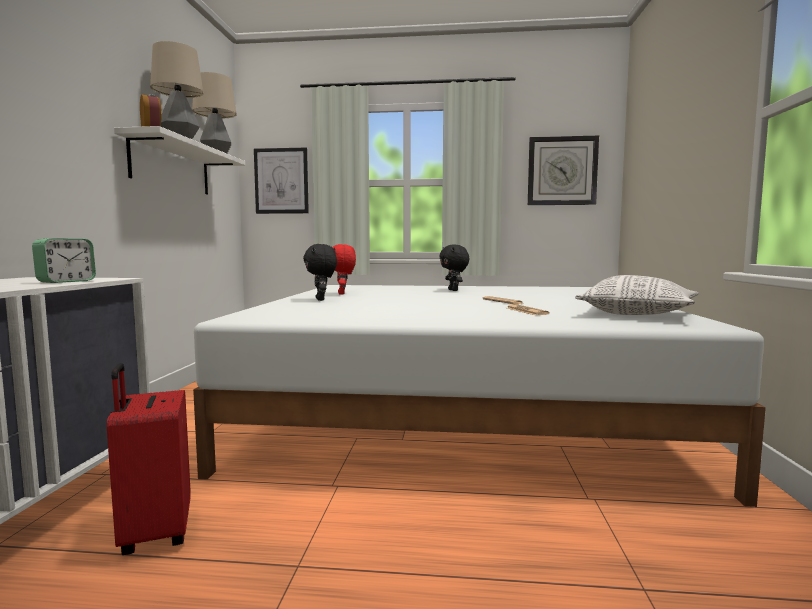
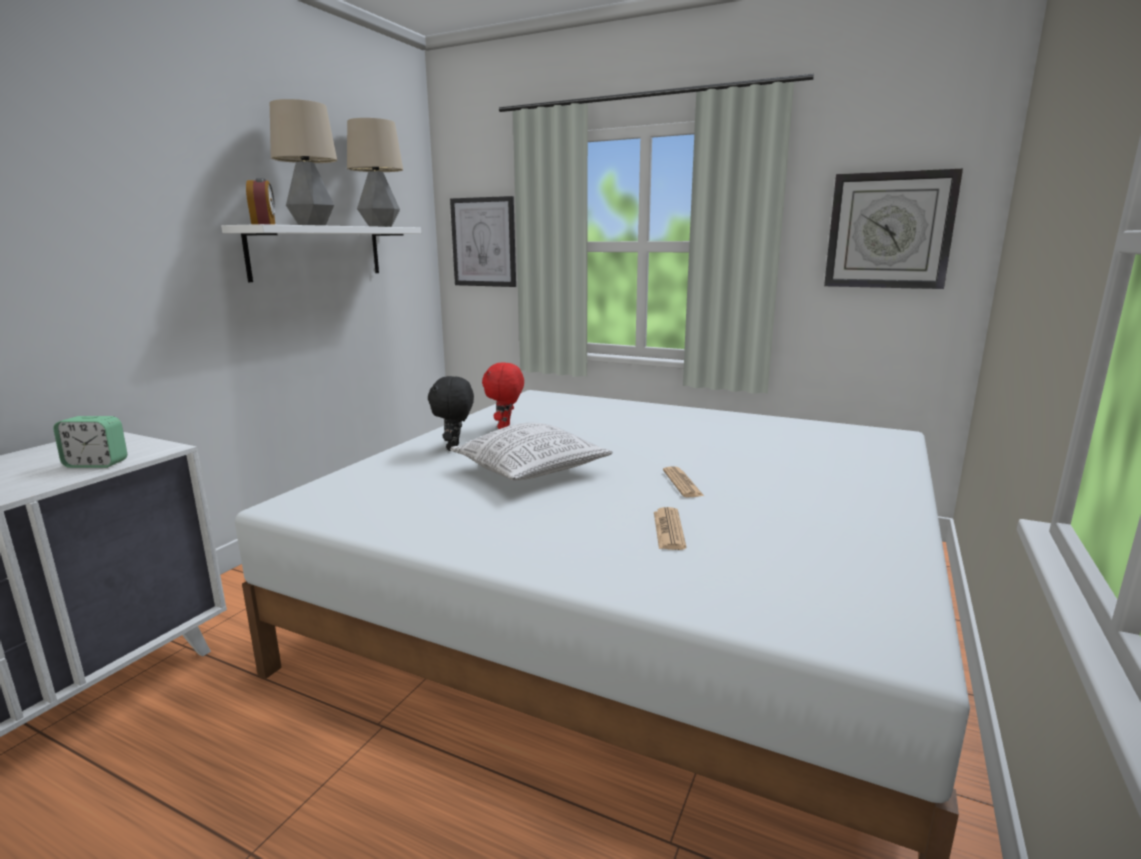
camera: 20 degrees right, 10 degrees up
alarm clock [32,238,96,283] -> alarm clock turned 45 degrees clockwise [53,416,127,468]
red suitcase [106,363,191,555] -> none
black plush toy [439,244,469,291] -> none
pillow [575,275,699,315] -> pillow moved to [450,423,613,481]

